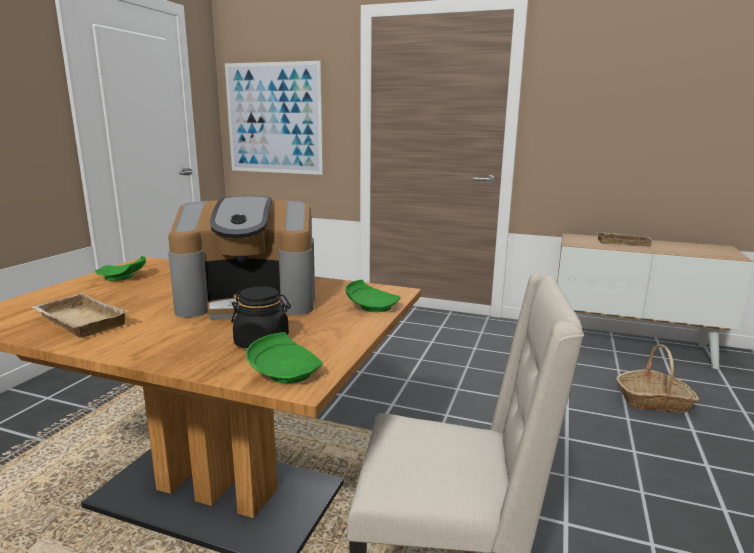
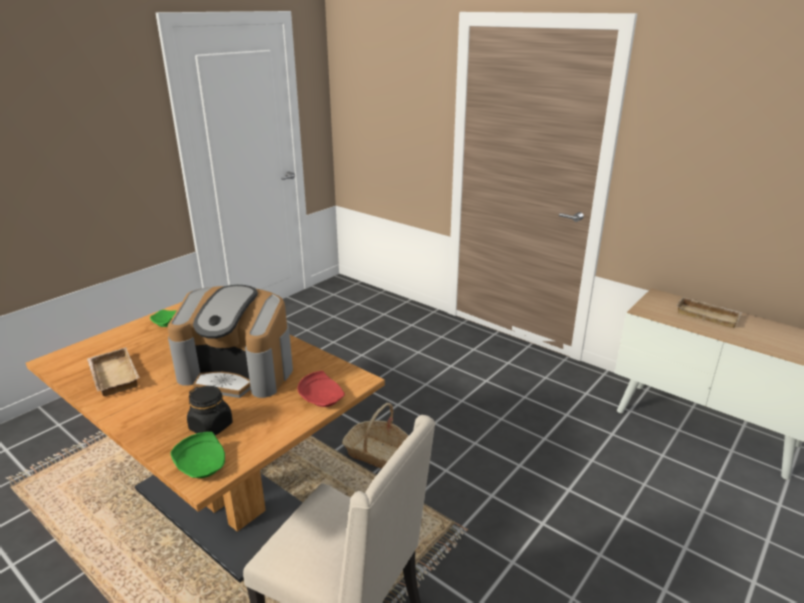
camera: 20 degrees right, 10 degrees up
picture [225,61,323,175] -> none
green plate [345,280,401,312] -> red plate [298,371,345,407]
basket [616,344,699,413] -> basket moved to [342,403,409,469]

